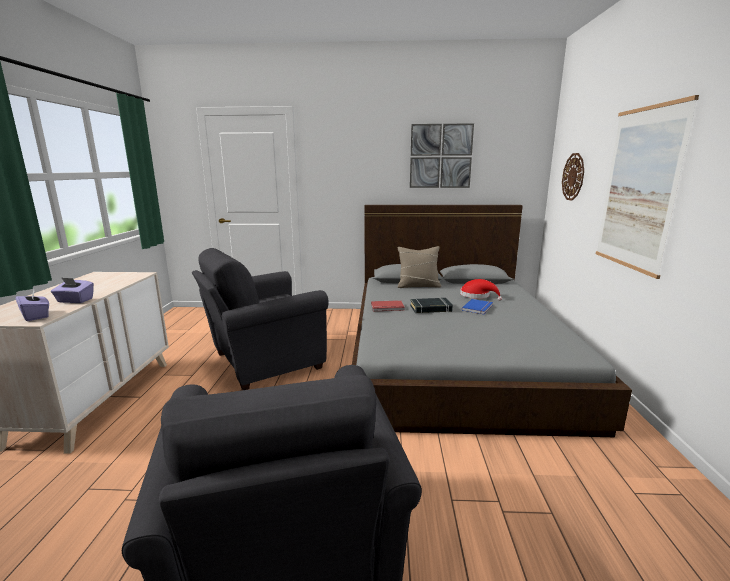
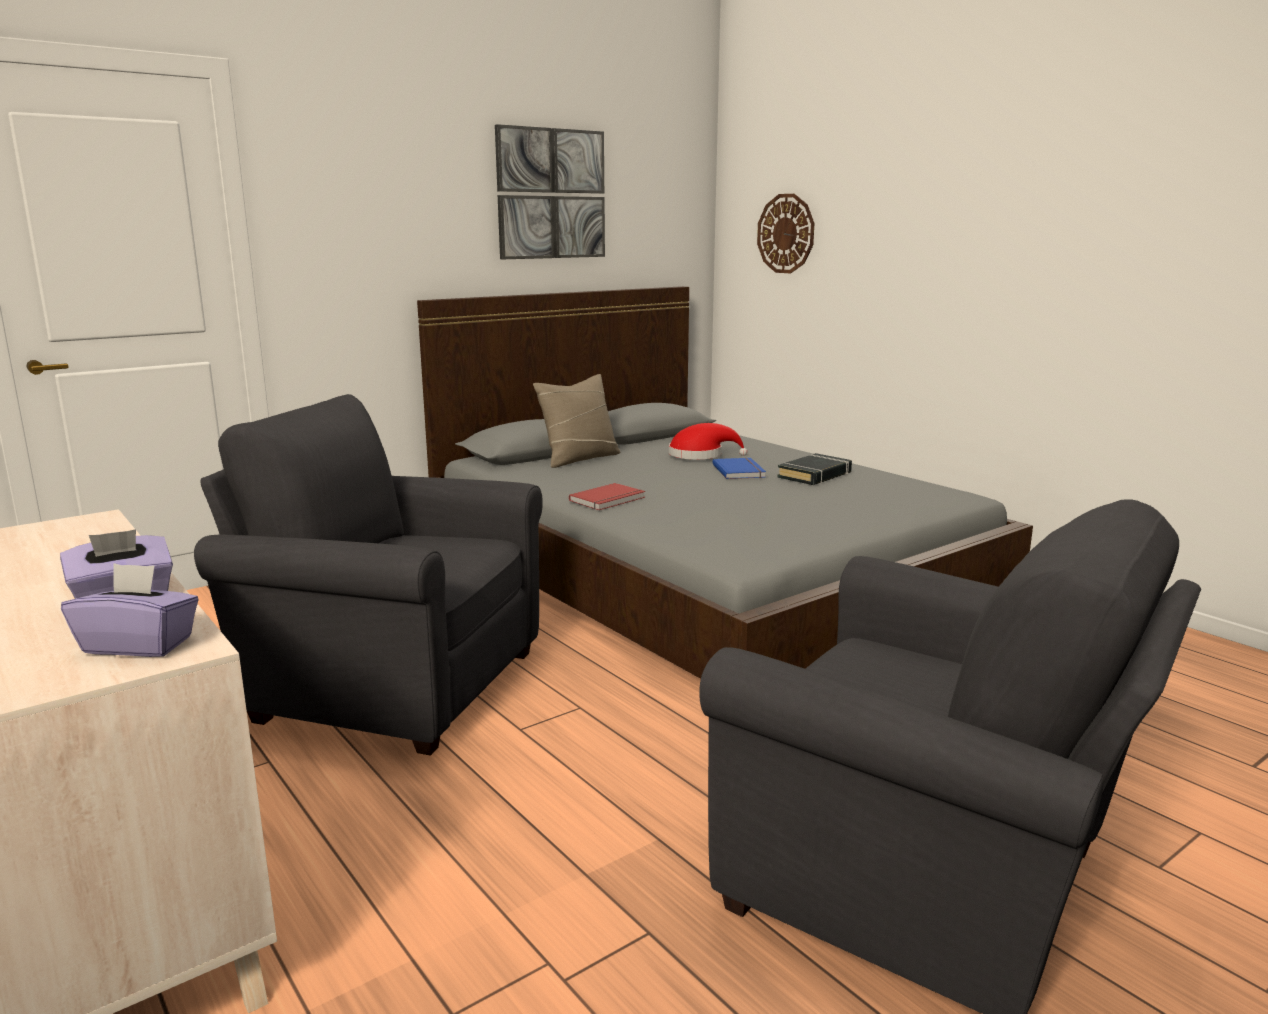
camera: 40 degrees left, 0 degrees up
grey armchair [192,248,329,390] -> grey armchair turned 90 degrees clockwise [194,394,543,756]
black book [410,298,453,314] -> black book moved to [777,453,852,485]
picture [596,95,699,279] -> none

